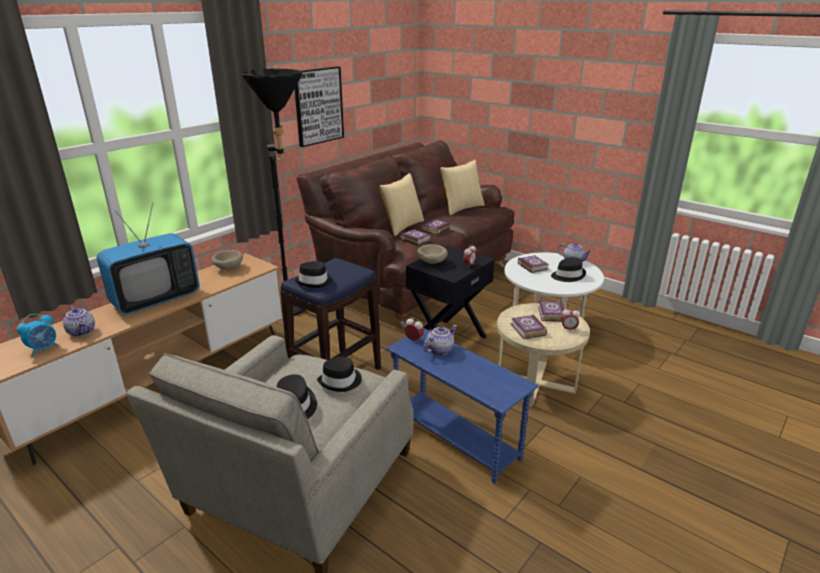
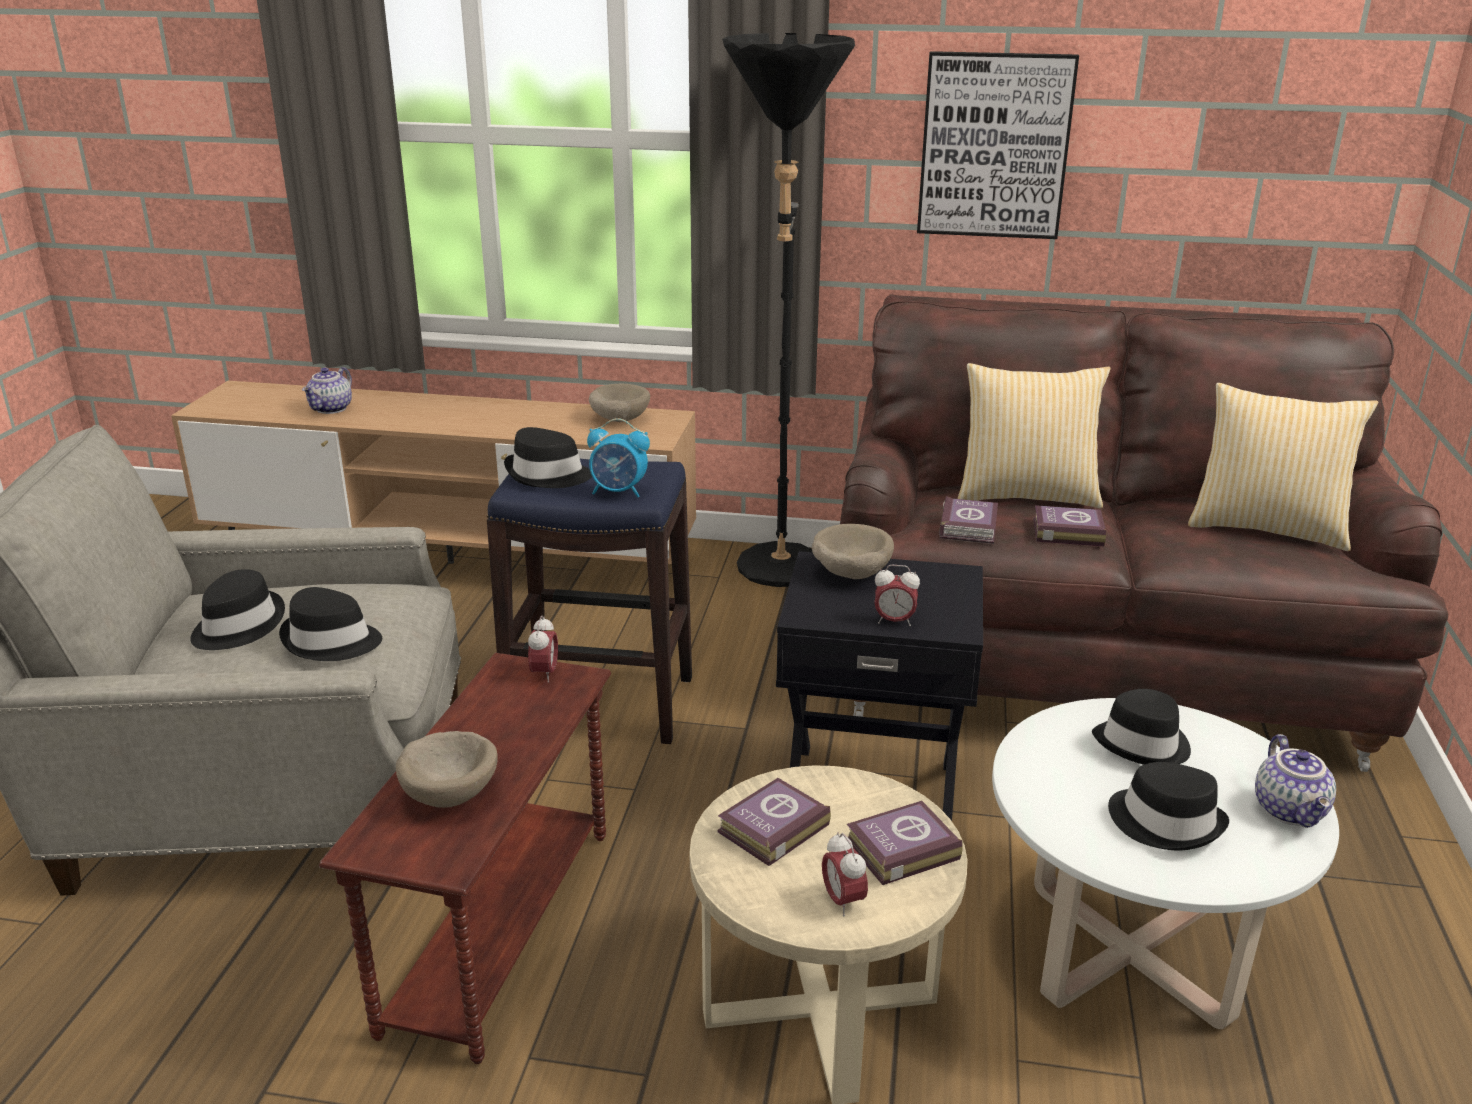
camera: 60 degrees right, 0 degrees up
alarm clock [16,314,58,356] -> alarm clock moved to [587,418,650,497]
television [97,203,200,315] -> none
blue side table [386,328,539,483] -> brown side table [319,652,611,1064]
teapot [423,325,457,355] -> none
book [518,255,549,273] -> black hat [1092,689,1191,765]
none -> beige bowl [396,731,498,808]

